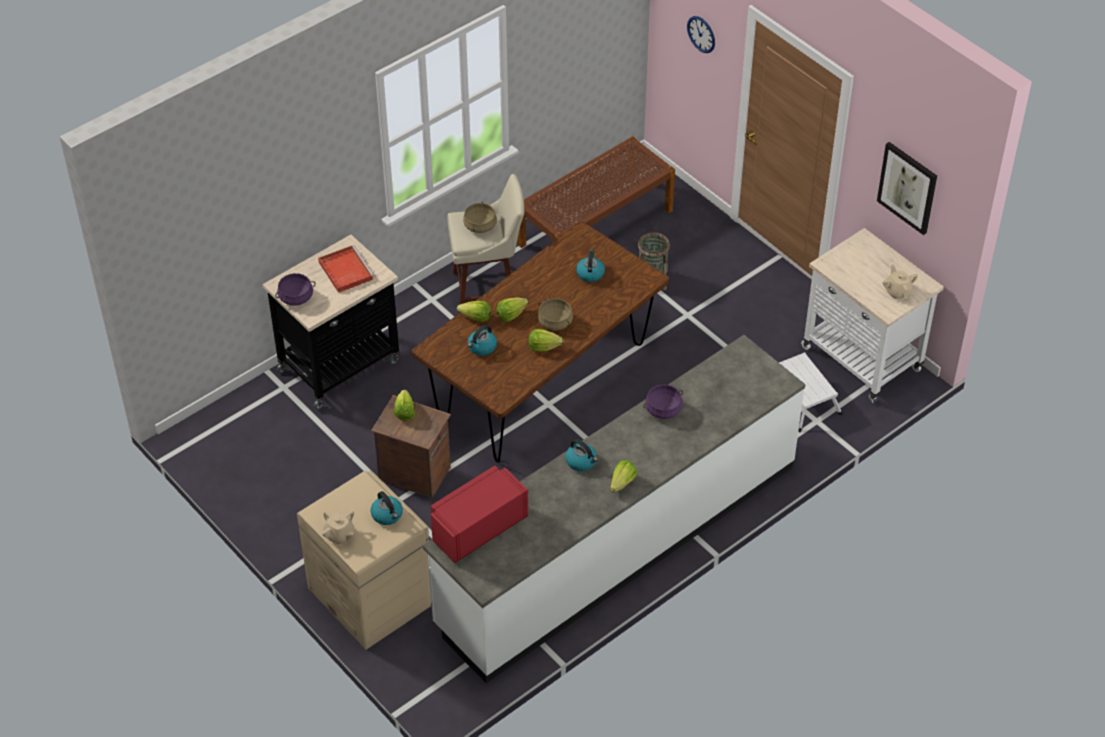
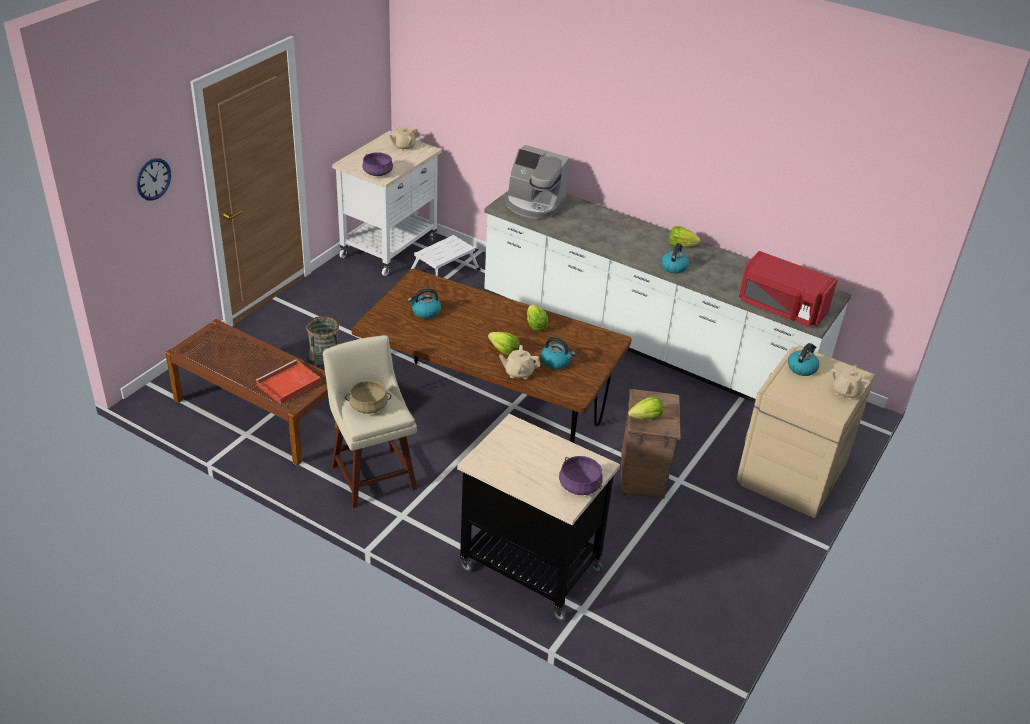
camera: 110 degrees left, 10 degrees down
red tray [318,245,374,293] -> red tray moved to [256,359,321,404]
lettuce [457,301,491,322] -> beige teapot [499,345,540,379]
beige cooking pot [538,298,573,331] -> none
purple cooking pot [643,385,683,419] -> purple cooking pot moved to [362,152,393,176]
picture [877,142,937,235] -> none
none -> coffee machine [505,145,569,219]

